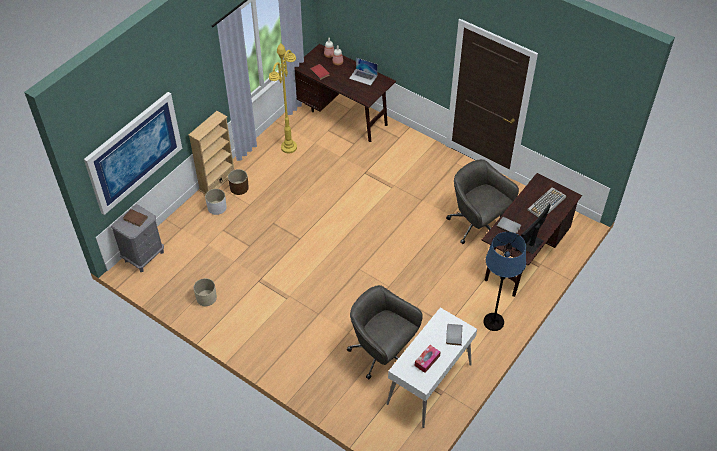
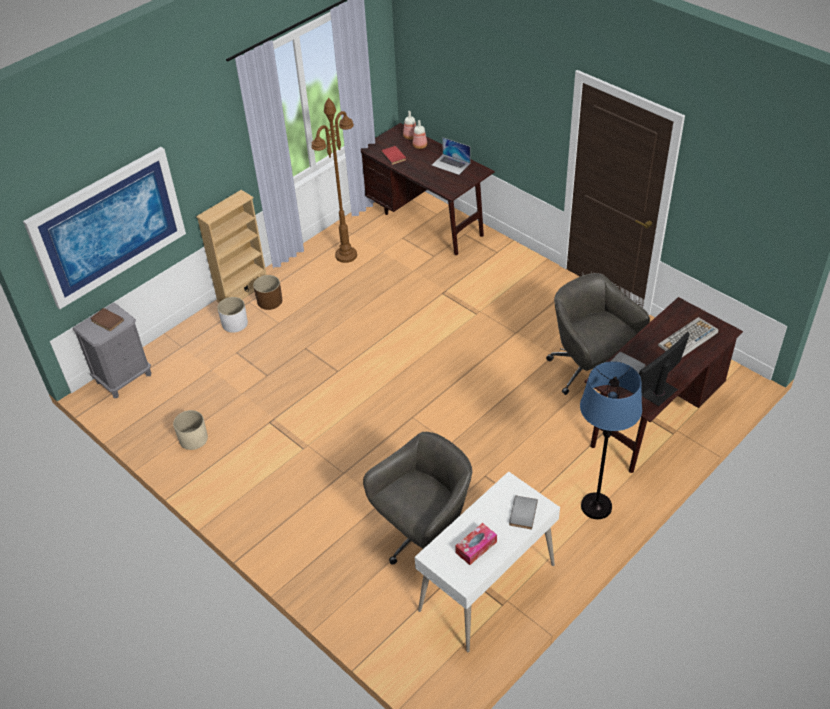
camera: 10 degrees right, 5 degrees down
yellow floor lamp [269,43,297,153] -> brown floor lamp [311,98,357,263]
grey office chair [347,285,423,380] -> grey office chair turned 90 degrees clockwise [363,432,472,565]

